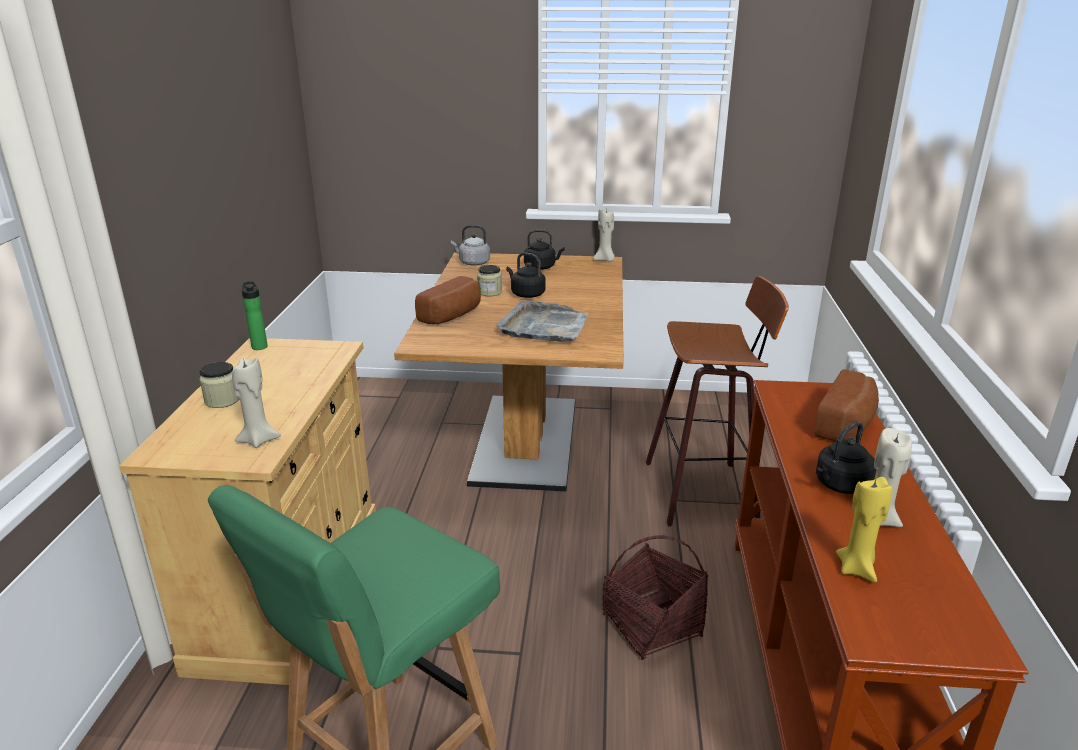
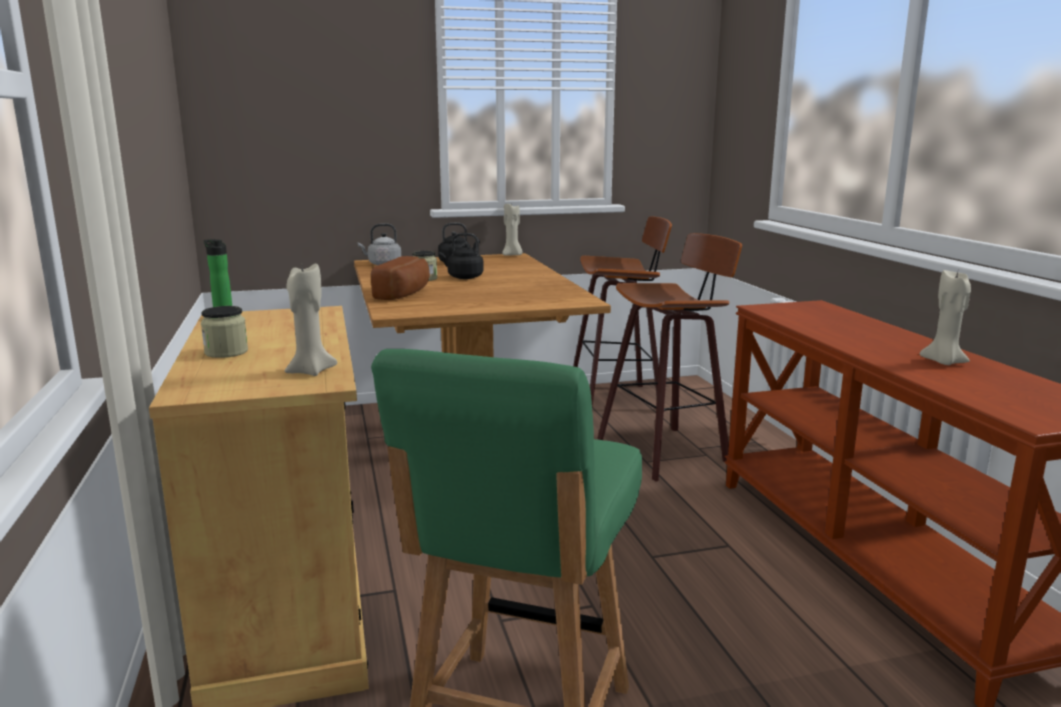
camera: 20 degrees left, 10 degrees down
grey tray [496,300,588,342] -> none
basket [602,535,708,660] -> none
bread [814,369,879,441] -> none
black kettle [816,421,876,494] -> none
yellow candle [836,476,893,582] -> none
none -> stool [573,216,672,407]

